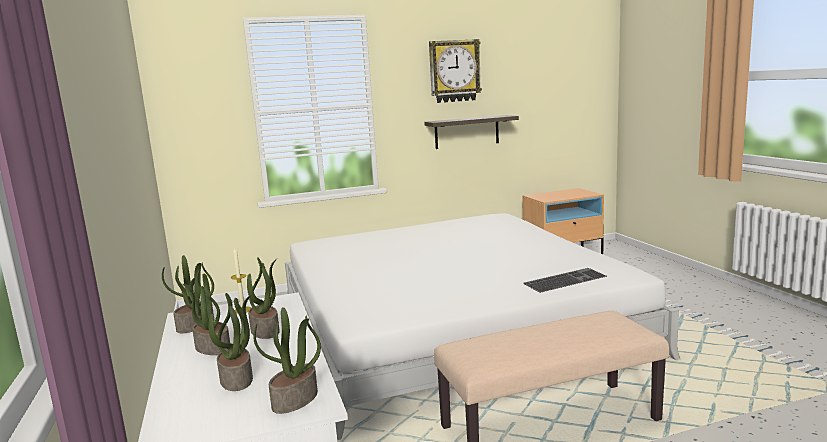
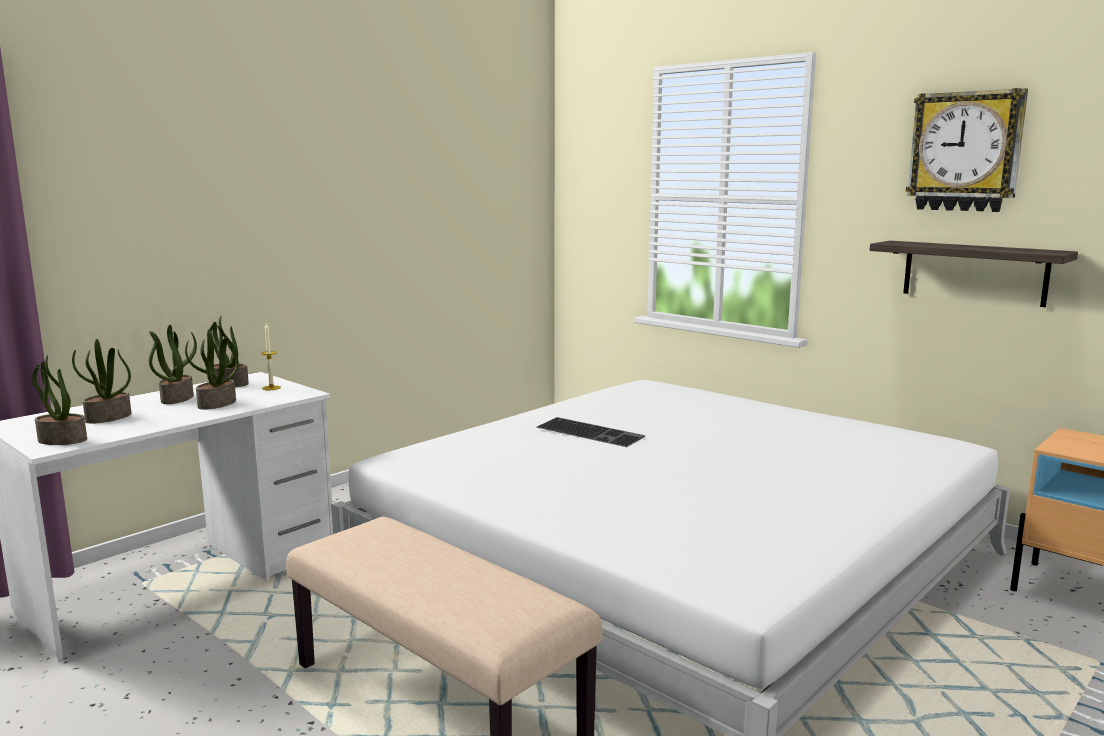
camera: 60 degrees right, 0 degrees up
keyboard [524,268,607,293] -> keyboard moved to [536,417,645,447]

